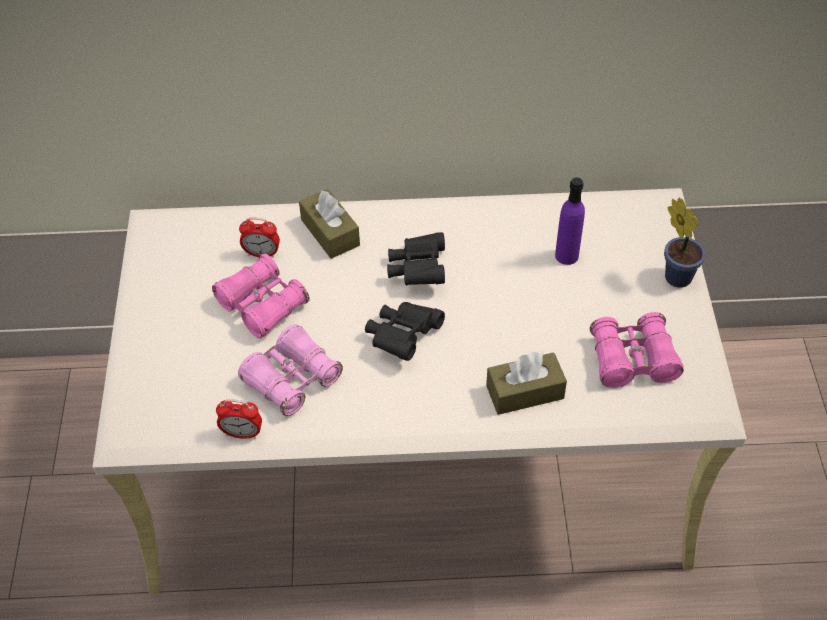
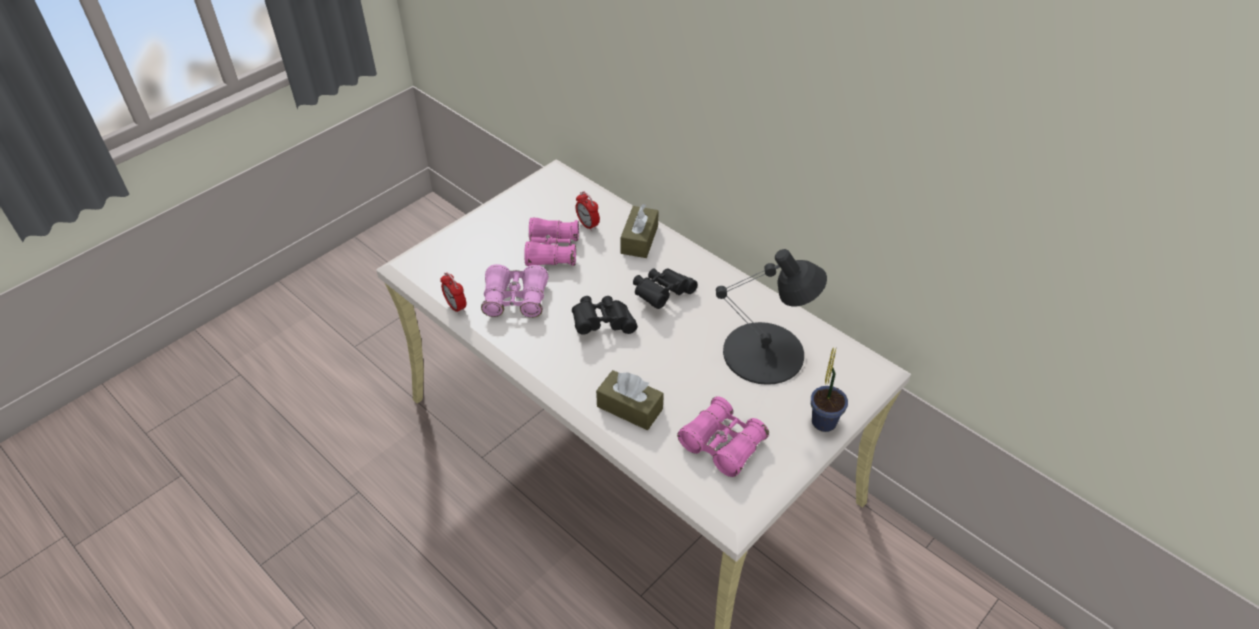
camera: 45 degrees right, 5 degrees down
purple bottle [555,177,585,265] -> black table lamp [716,249,827,385]

